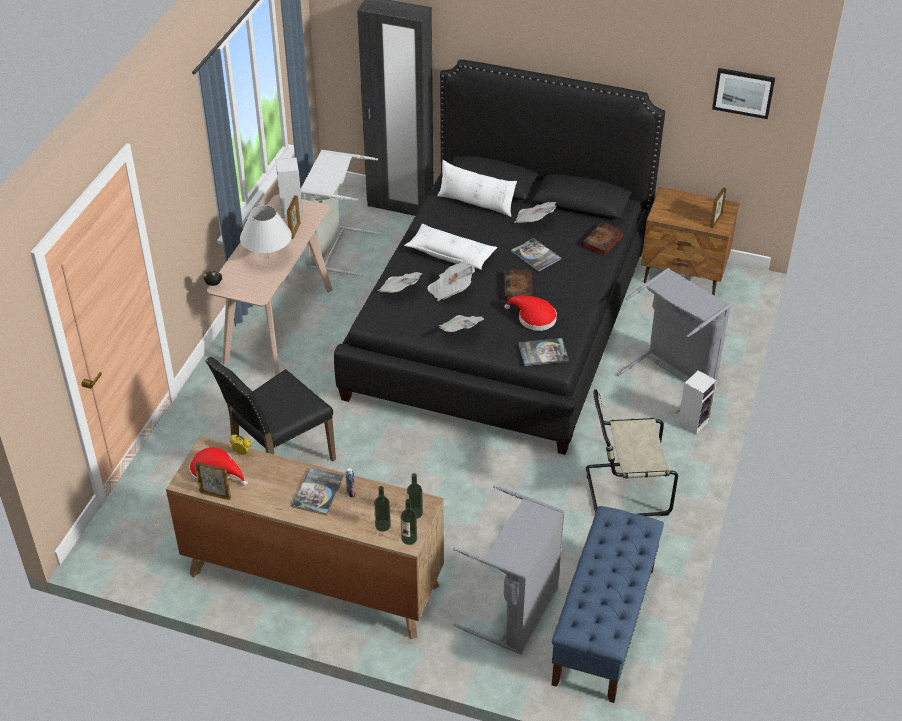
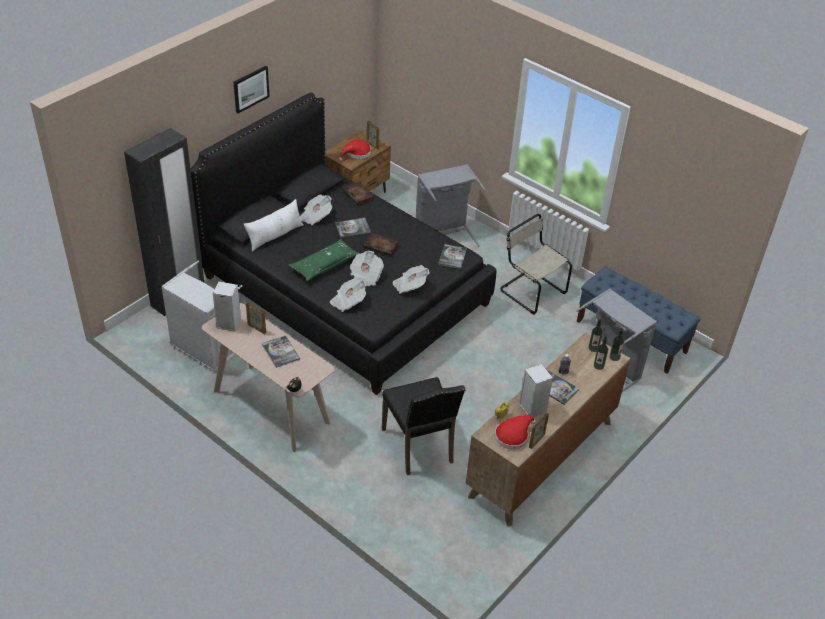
camera: 70 degrees left, 0 degrees up
white table lamp [240,205,292,259] -> book [262,336,300,368]
white pillow [404,224,497,270] -> green pillow [289,239,360,281]
red hat [504,295,557,331] -> red hat moved to [339,139,371,161]
beige chair [586,389,678,516] -> beige chair turned 120 degrees clockwise [500,214,572,315]
speaker [678,370,717,435] -> speaker moved to [519,364,553,417]
picture [712,68,775,119] -> picture moved to [234,66,270,113]

